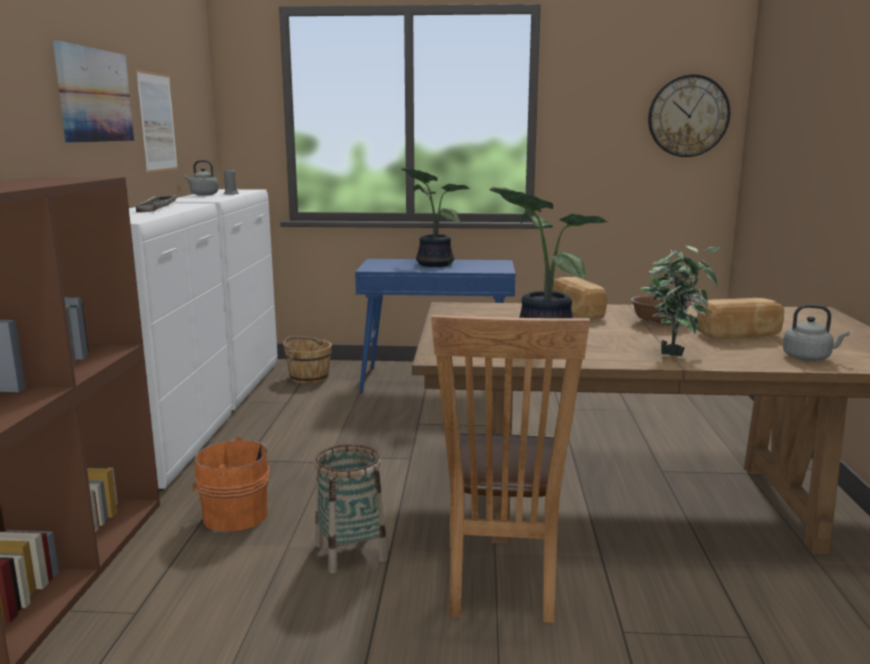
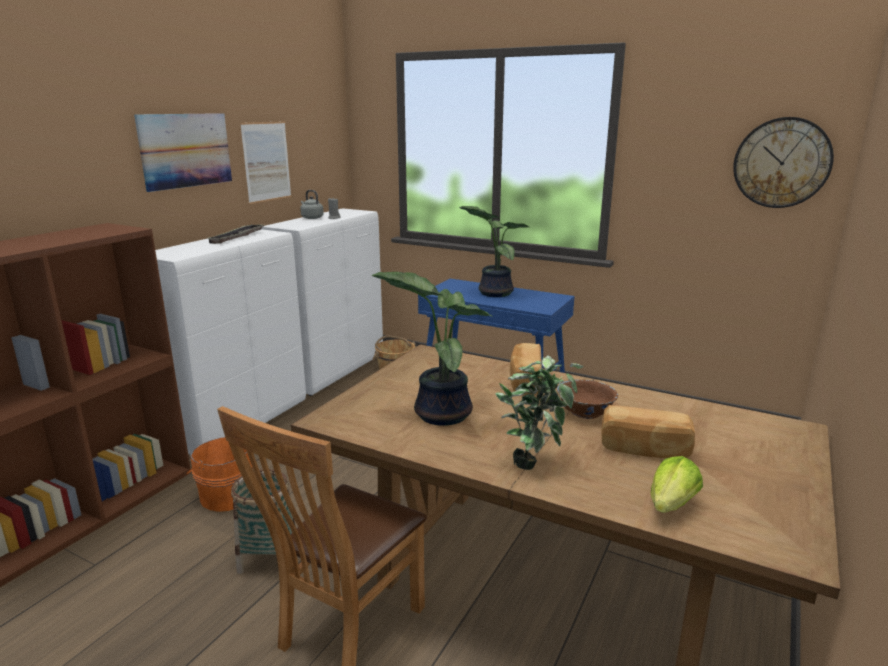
camera: 25 degrees right, 5 degrees up
grey kettle [783,304,850,361] -> lettuce [651,456,703,513]

